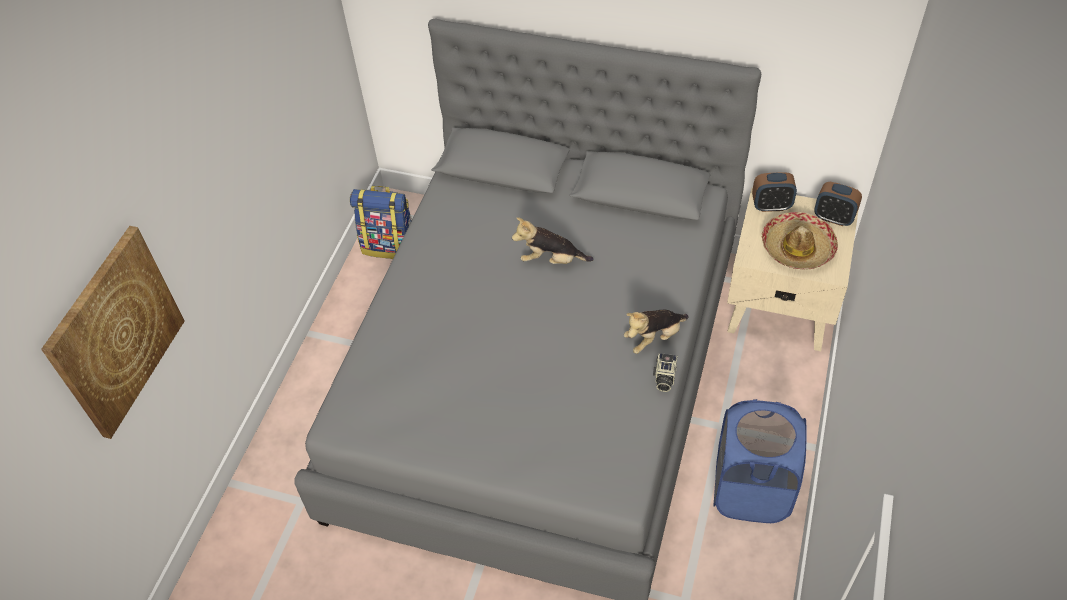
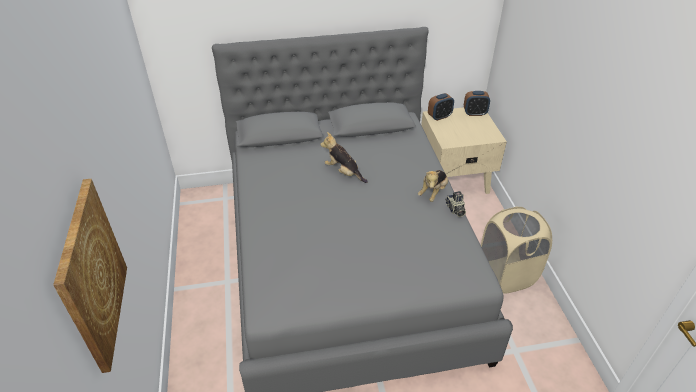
camera: 30 degrees left, 10 degrees down
backpack [350,186,412,259] -> none
plush toy [512,218,594,264] -> plush toy turned 60 degrees clockwise [320,132,368,183]
blue laundry basket [714,399,807,523] -> beige laundry basket [481,206,552,294]
hat [762,212,838,270] -> none

